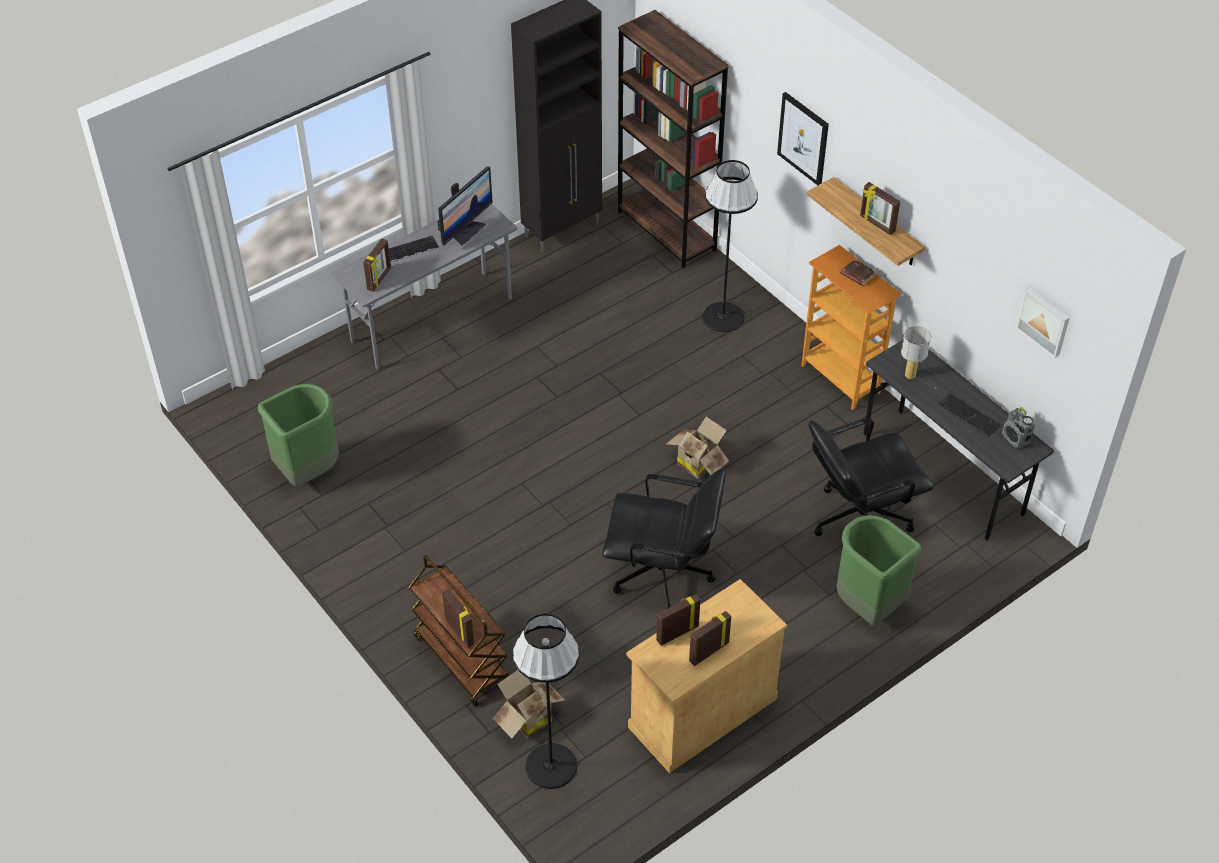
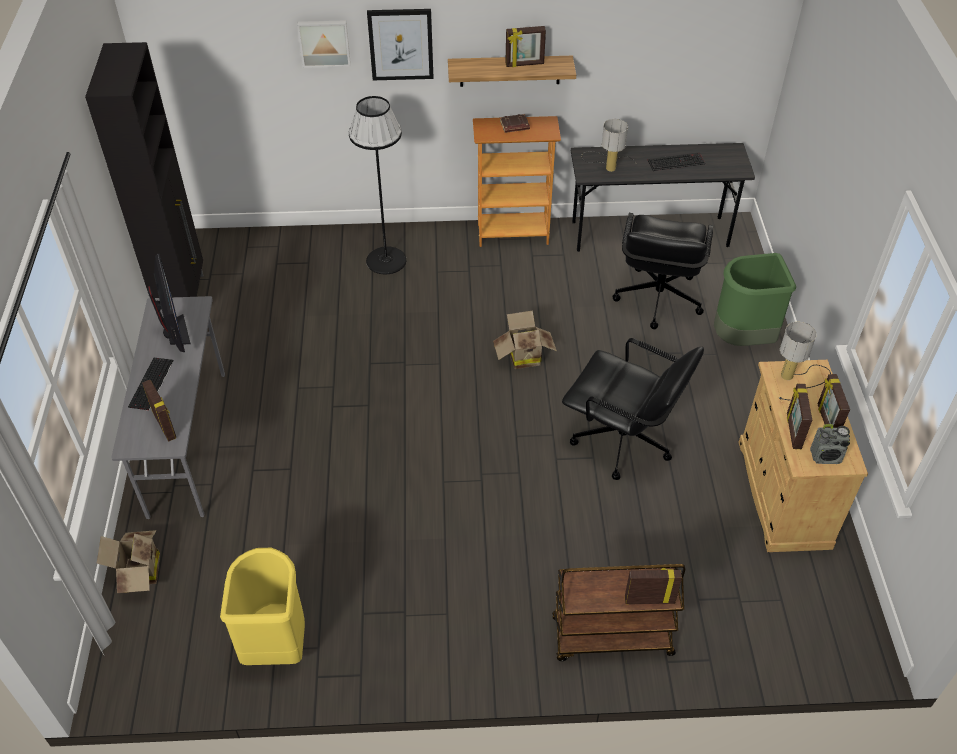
camera: 55 degrees left, 0 degrees up
green trash can [258,384,339,487] -> yellow trash can [220,548,305,665]
cardboard box [493,670,565,739] -> cardboard box moved to [97,530,160,593]
black floor lamp [513,614,579,789] -> none
black office chair [603,468,726,609] -> black office chair turned 75 degrees clockwise [562,338,704,480]
brown bookcase [618,10,729,268] -> none
radio [1002,407,1035,448] -> radio moved to [810,424,850,464]
picture [1016,288,1070,358] -> picture moved to [297,20,351,68]
none -> table lamp [779,322,831,401]

